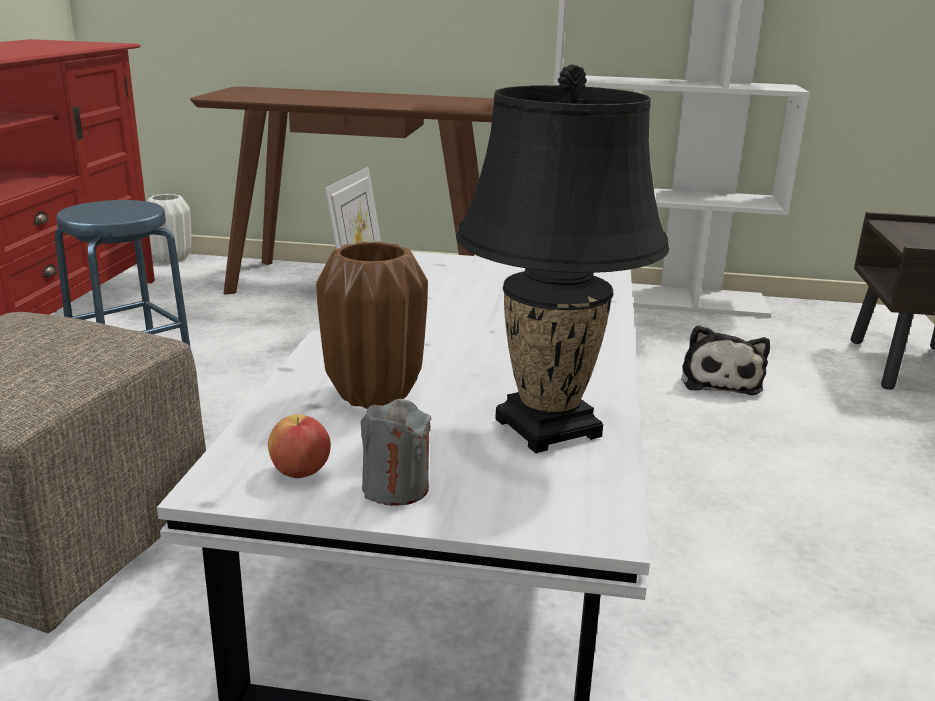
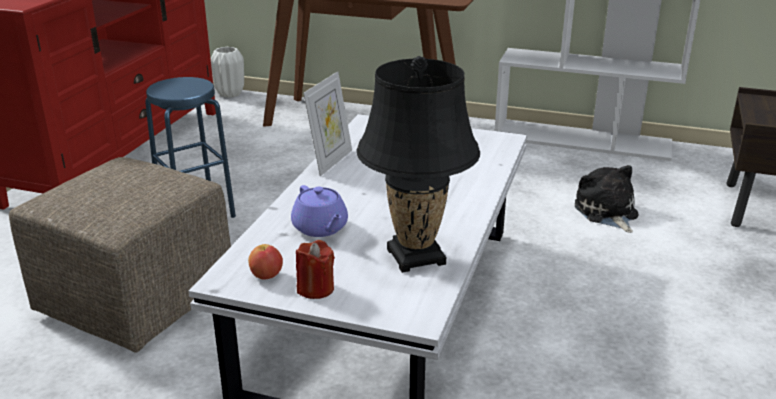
camera: 10 degrees right, 5 degrees up
brown vase [316,242,428,409] -> purple teapot [291,185,348,237]
grey candle [361,399,431,506] -> red candle [296,240,335,299]
plush toy [681,325,770,395] -> plush toy turned 150 degrees clockwise [575,165,639,233]

